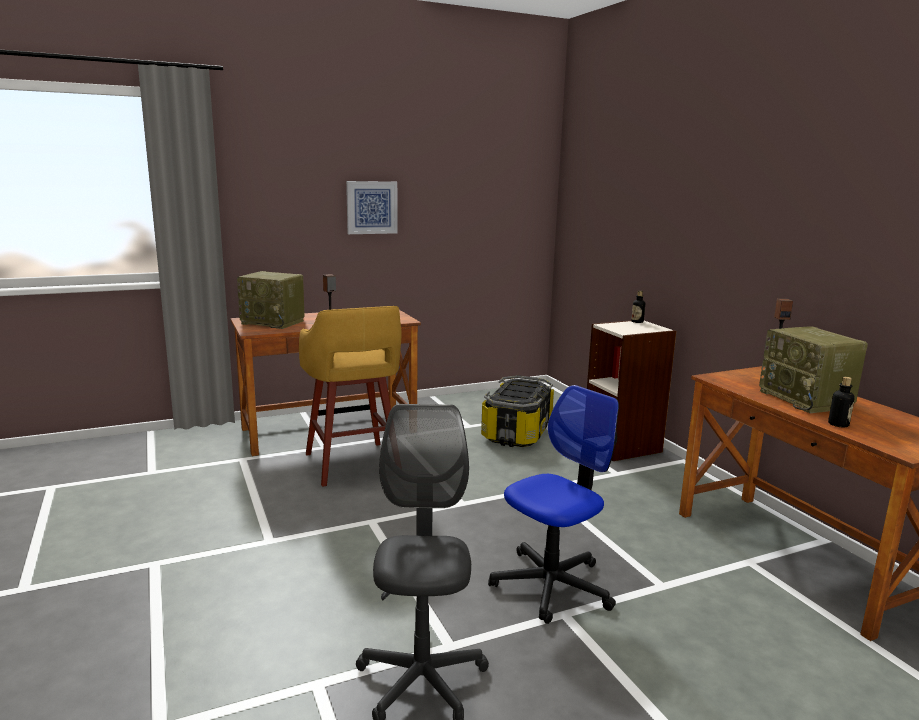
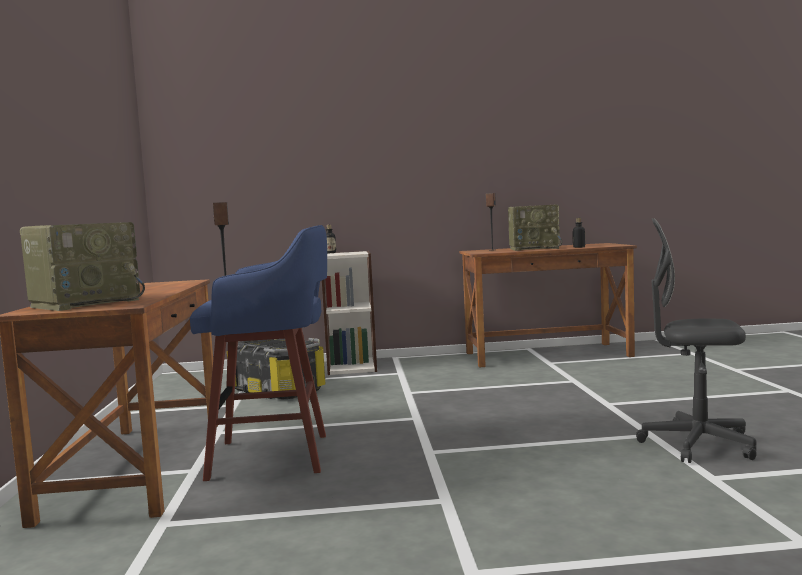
camera: 70 degrees left, 10 degrees down
yellow stool [299,306,401,487] -> blue stool [190,225,327,481]
picture [346,181,398,234] -> none
office chair [488,385,619,624] -> none

